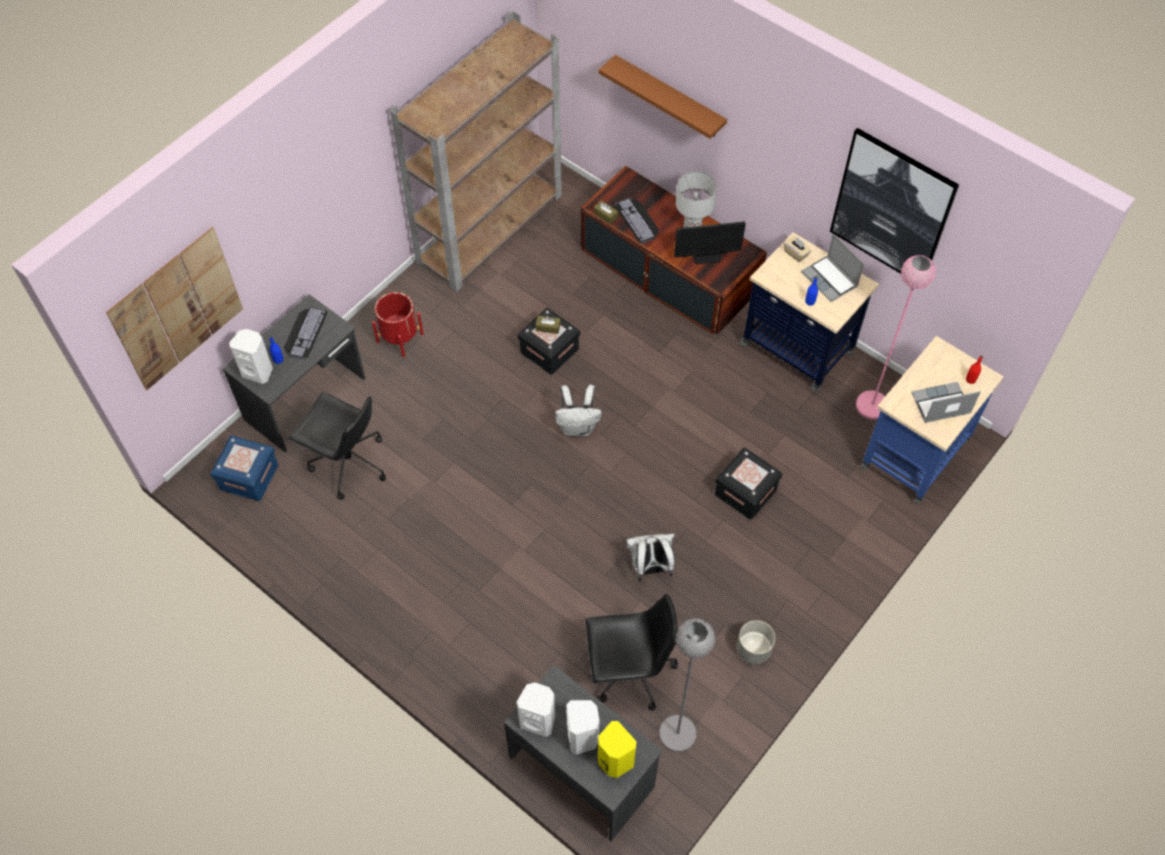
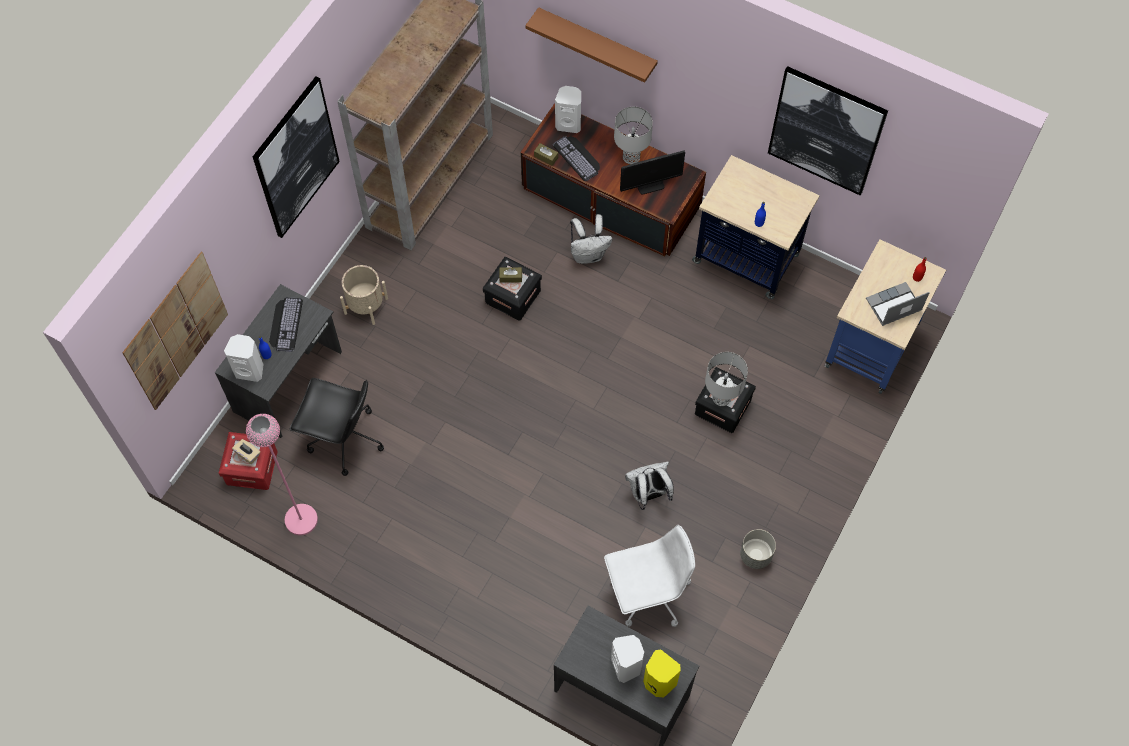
camera: 10 degrees left, 5 degrees up
blue storage box [210,435,278,501] -> red storage box [219,432,278,490]
red planter [372,292,424,357] -> beige planter [340,265,388,325]
white speaker [517,683,555,737] -> white speaker moved to [555,86,581,133]
white backpack [555,384,602,436] -> white backpack moved to [570,214,612,264]
black office chair [585,594,678,711] -> white office chair [604,525,695,627]
grey floor lamp [659,618,716,752] -> none
beige tissue box [784,237,811,262] -> beige tissue box moved to [232,439,260,464]
laptop [801,233,864,302] -> none
pink floor lamp [856,255,936,419] -> pink floor lamp moved to [246,414,318,536]
none -> picture [253,76,340,238]
none -> white table lamp [705,352,748,406]

